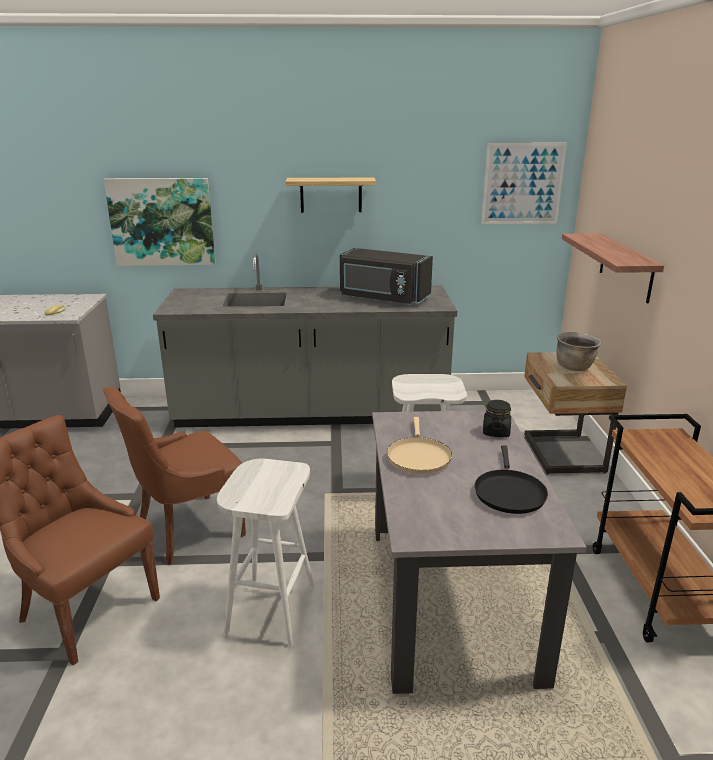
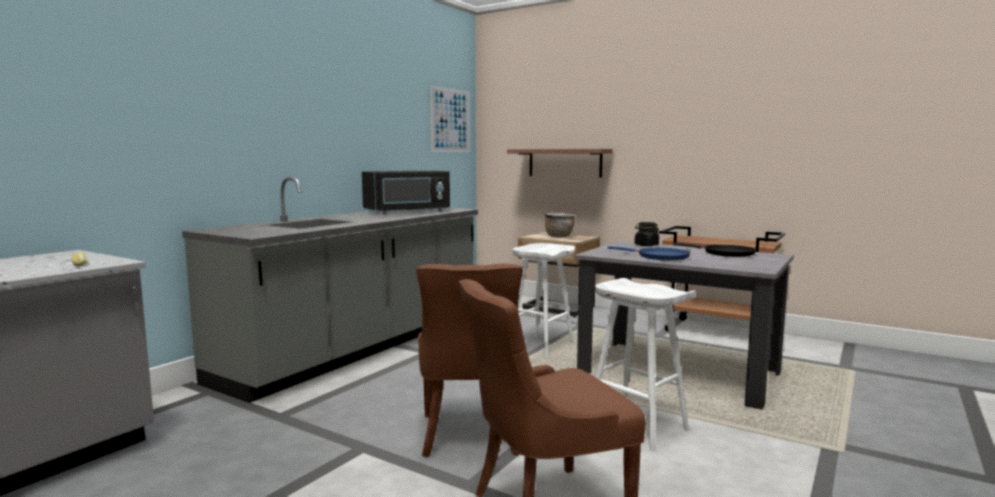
camera: 55 degrees left, 15 degrees down
picture [104,178,216,266] -> none
shelf [285,177,376,213] -> none
beige frying pan [387,417,452,474] -> blue frying pan [608,246,690,260]

